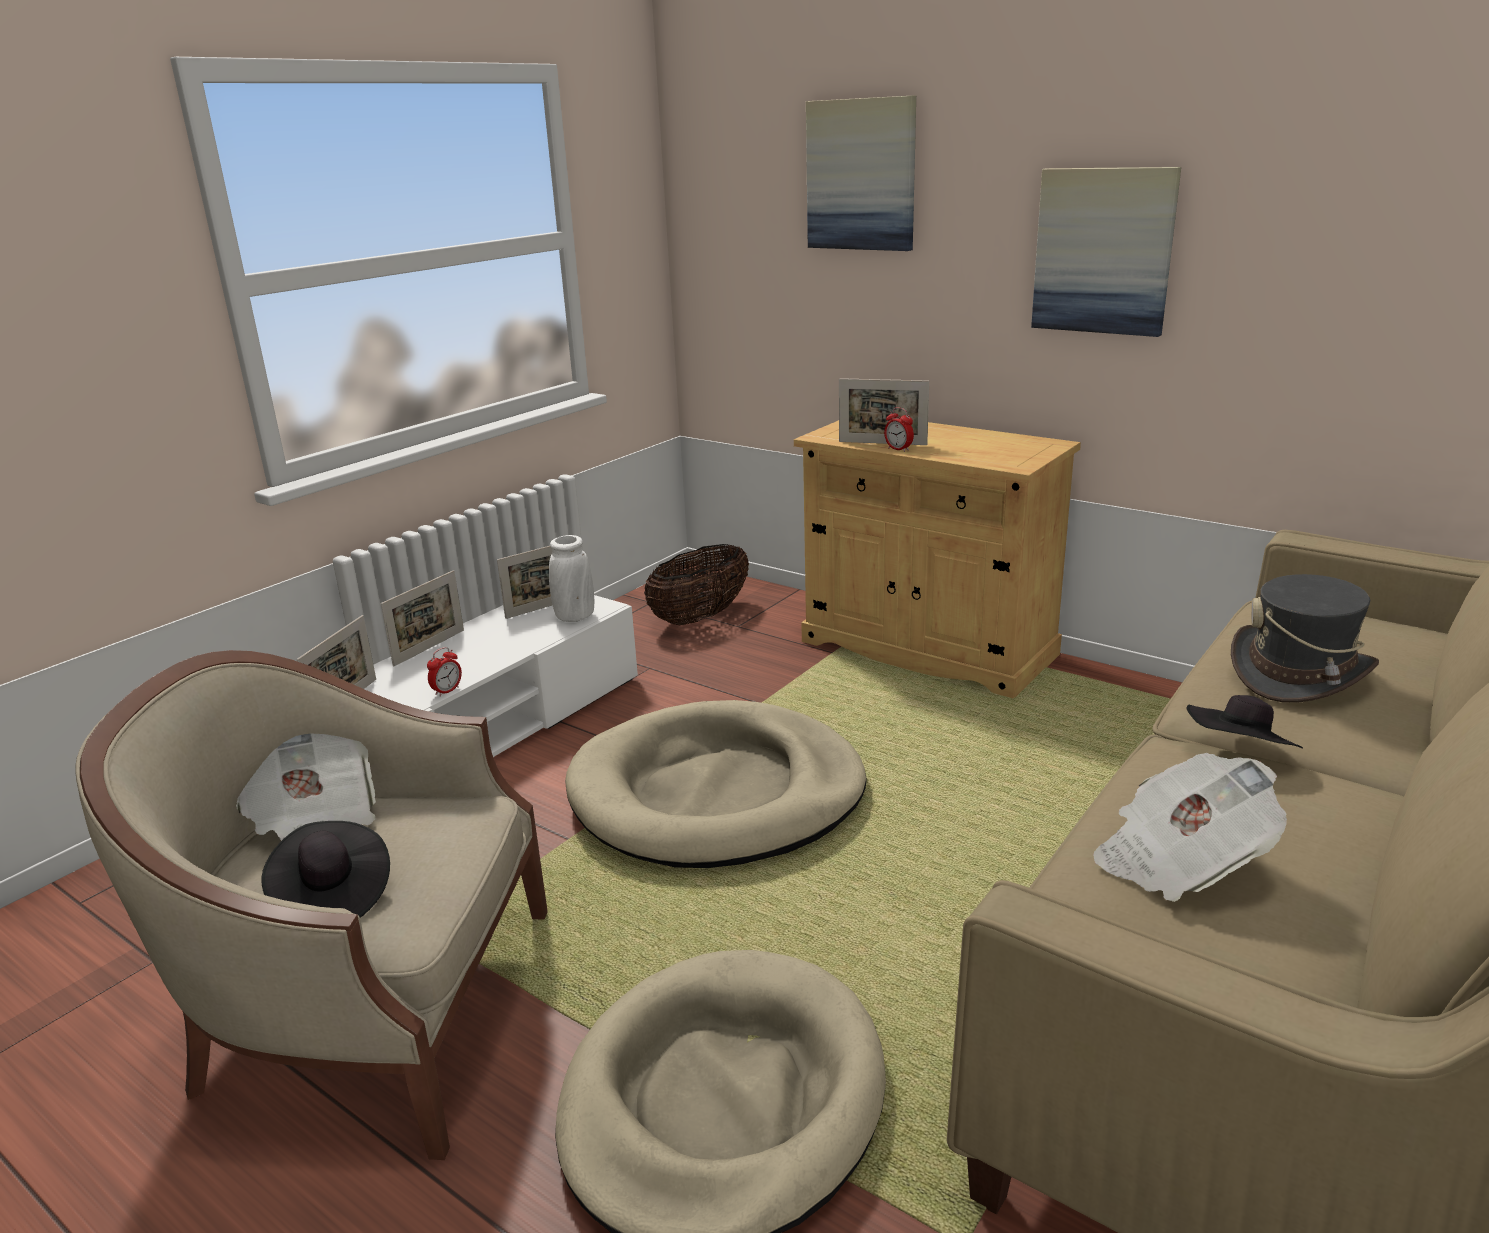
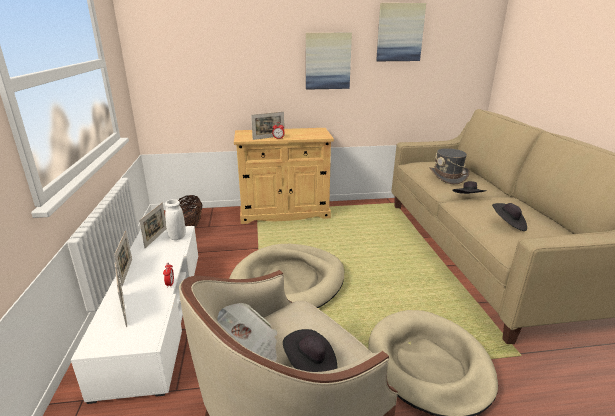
camera: 45 degrees left, 0 degrees up
picture [806,96,916,251] -> picture moved to [376,3,426,61]
newspaper [1093,753,1287,902] -> black hat [492,203,527,231]

